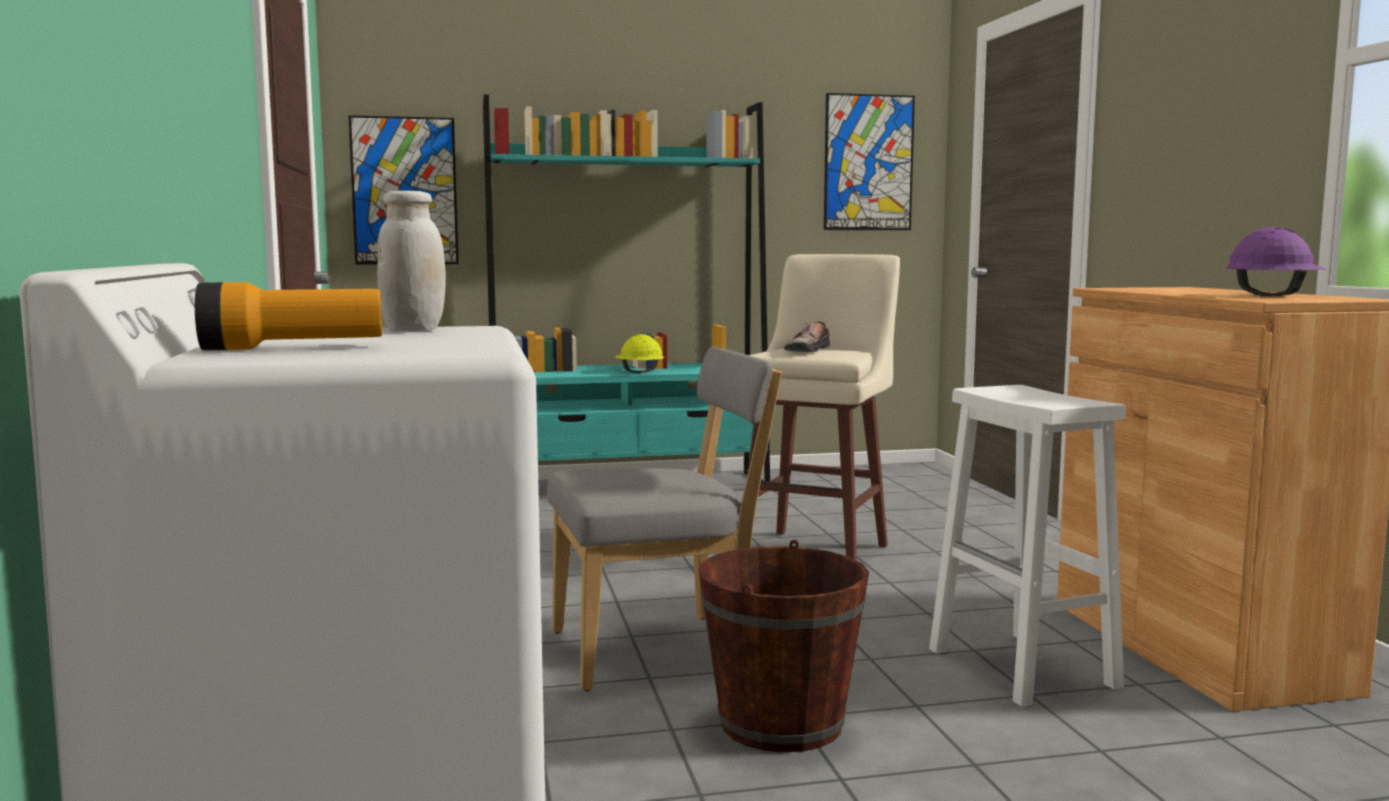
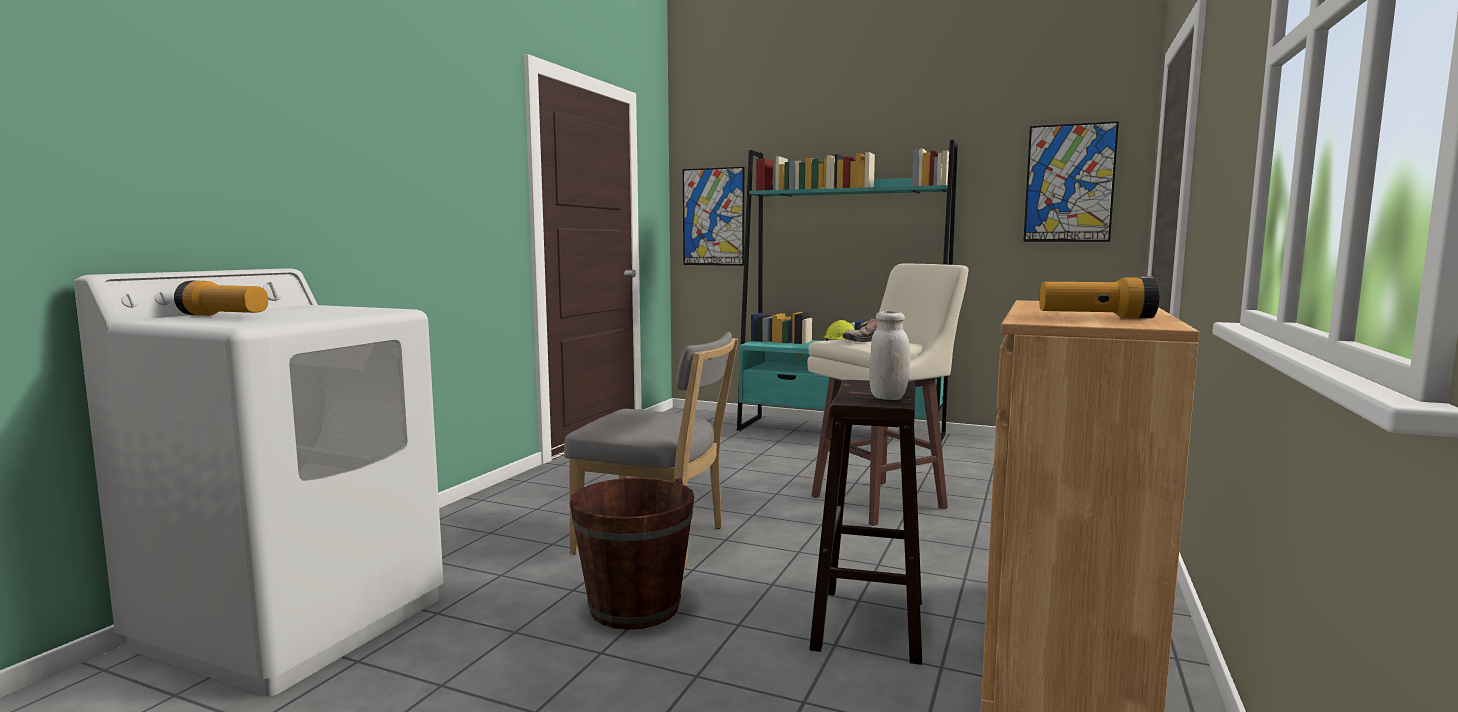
camera: 35 degrees right, 0 degrees up
white jar [377,191,445,331] -> white jar moved to [869,311,910,400]
white stool [929,385,1126,707] -> brown stool [809,380,922,665]
purple hard hat [1225,227,1326,296] -> flashlight [1039,278,1160,318]

